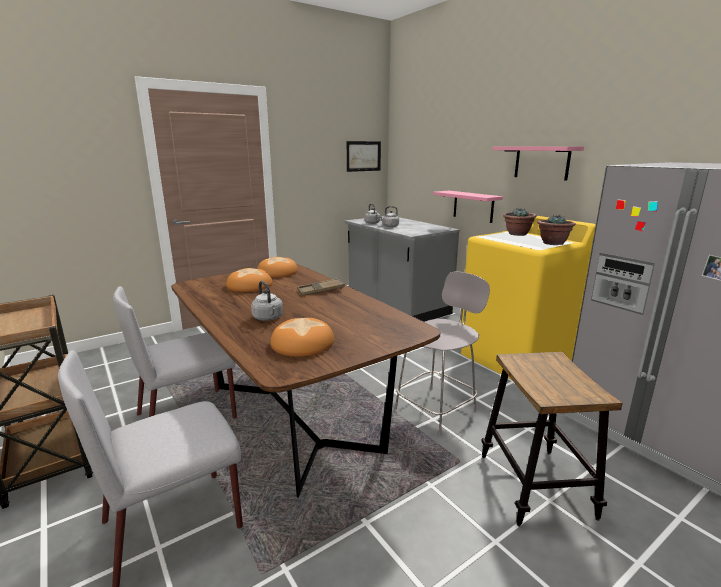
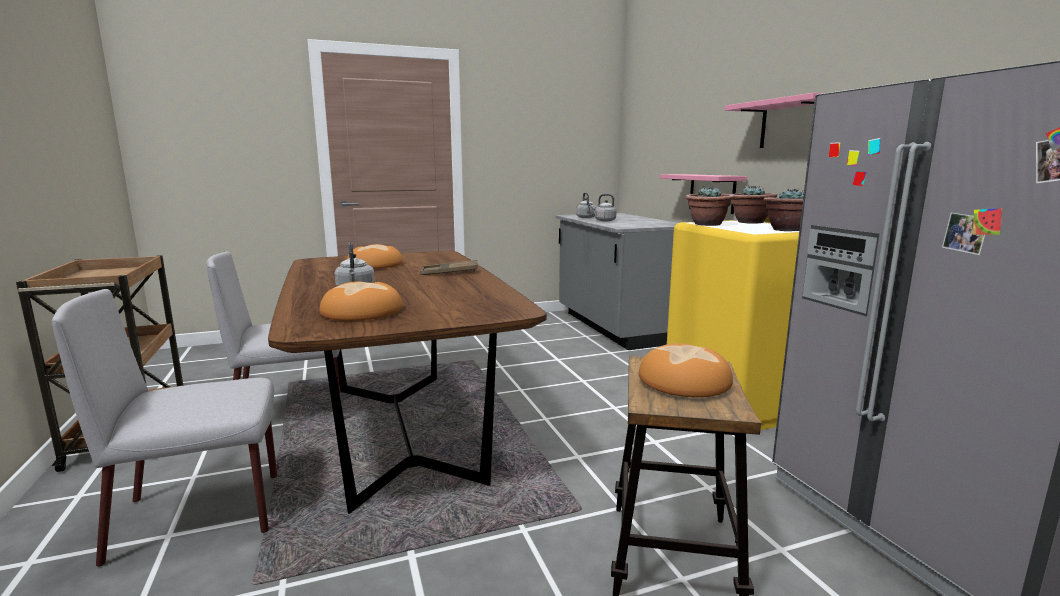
camera: 15 degrees right, 5 degrees down
bread [257,257,298,278] -> bread moved to [639,343,733,397]
picture [347,141,381,172] -> none
grey chair [395,272,490,436] -> none
none -> potted plant [685,186,734,226]

